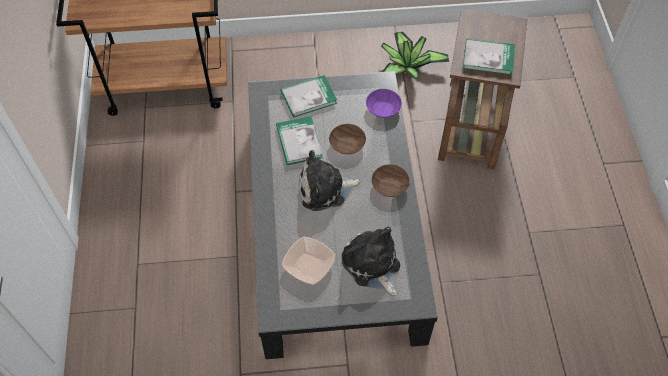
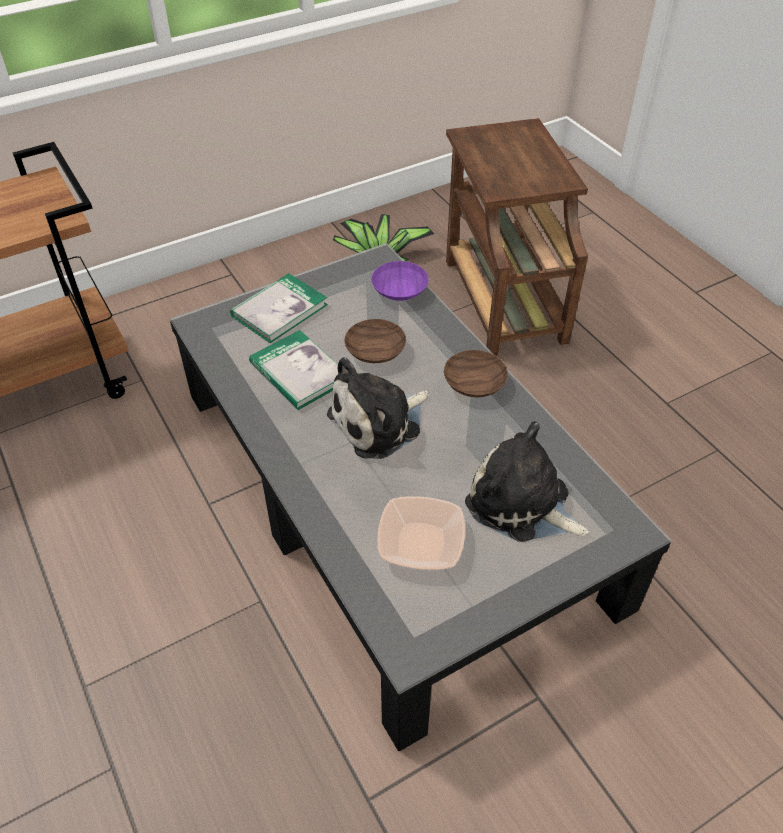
camera: 25 degrees left, 10 degrees down
book [463,38,515,75] -> none

